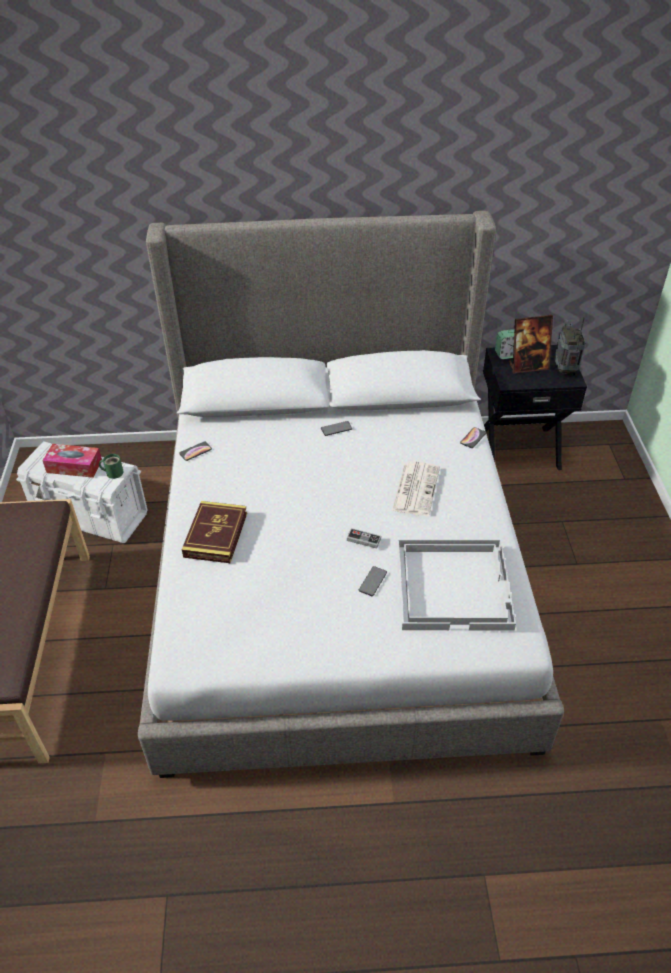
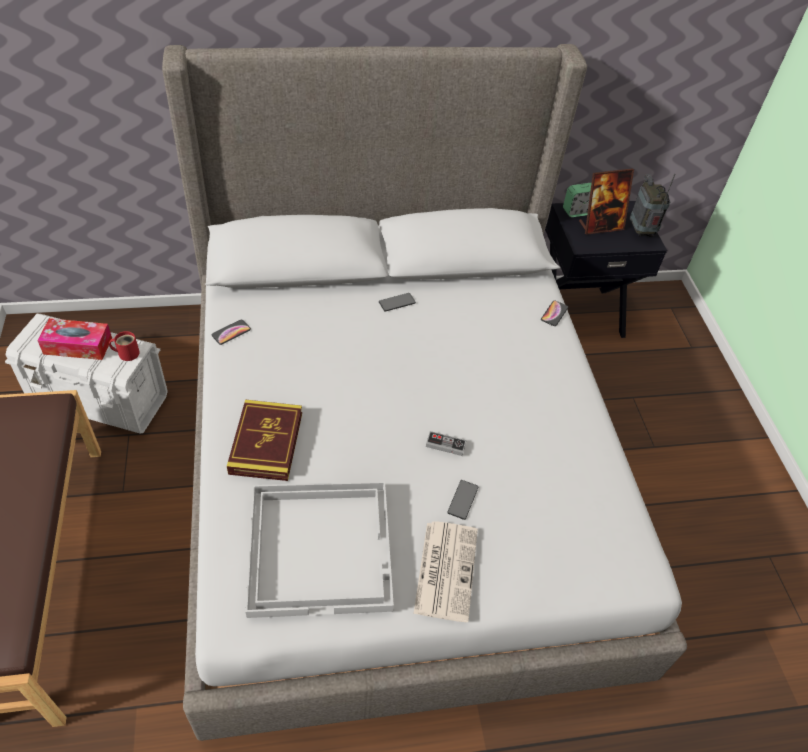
camera: 10 degrees left, 5 degrees up
green mug [99,454,124,479] -> red mug [109,331,140,361]
newspaper [392,461,440,516] -> newspaper moved to [414,521,478,622]
white tray [397,539,516,631] -> white tray moved to [245,482,394,618]

